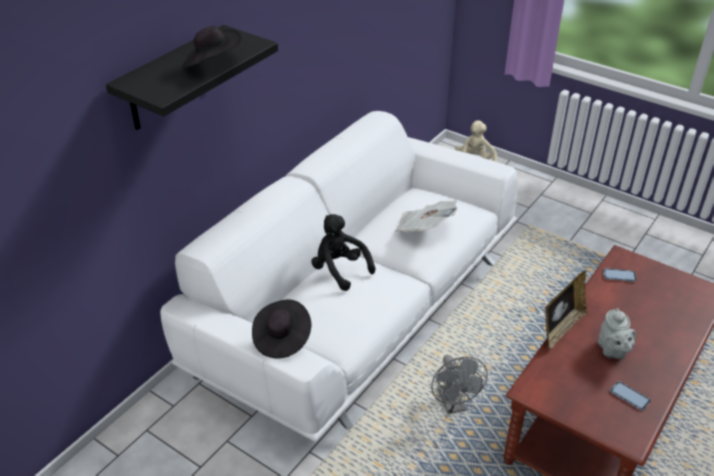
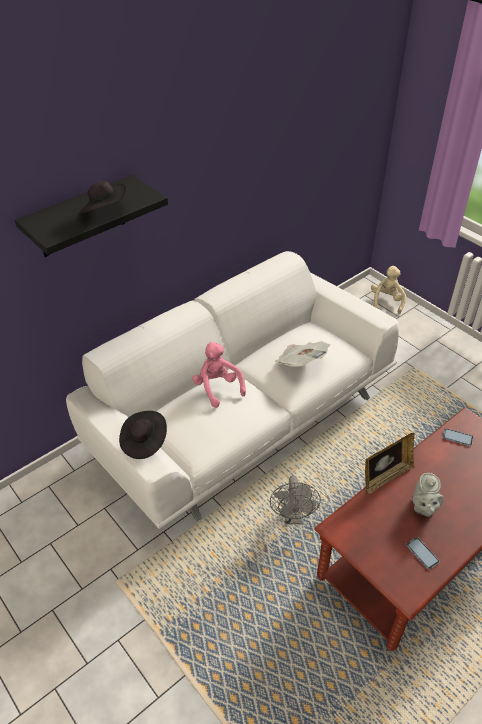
camera: 15 degrees right, 5 degrees up
black plush toy [311,214,375,291] -> pink plush toy [192,342,246,408]

